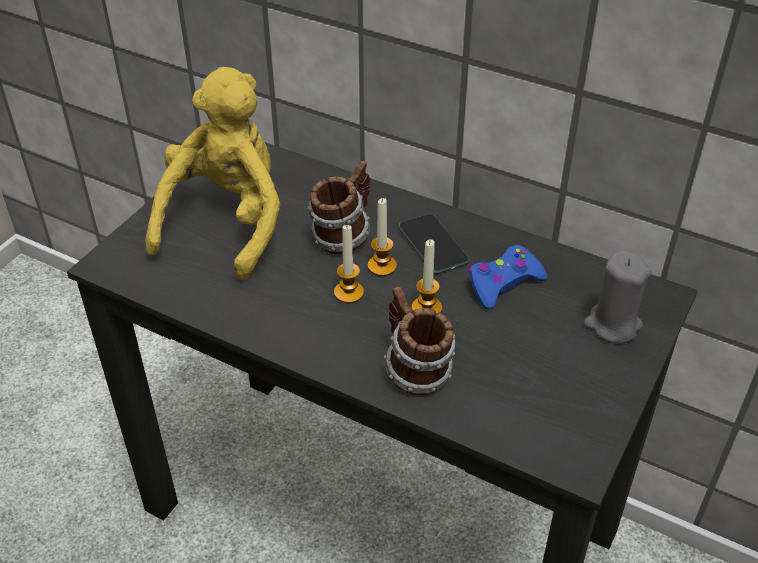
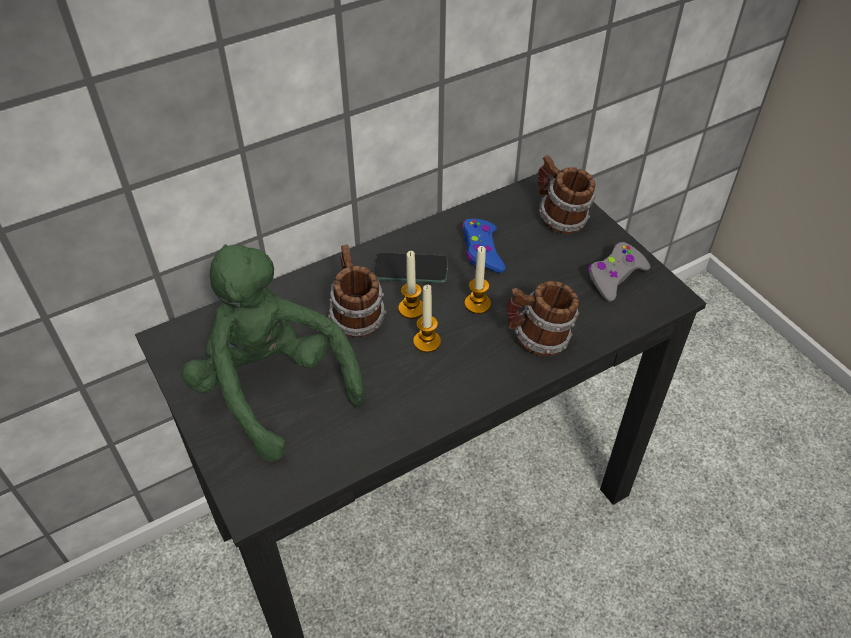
camera: 60 degrees left, 5 degrees up
yellow plush toy [145,67,281,280] -> green plush toy [181,244,365,462]
grey candle [584,250,652,343] -> mug [538,155,596,234]
none -> grey game controller [588,242,650,302]

